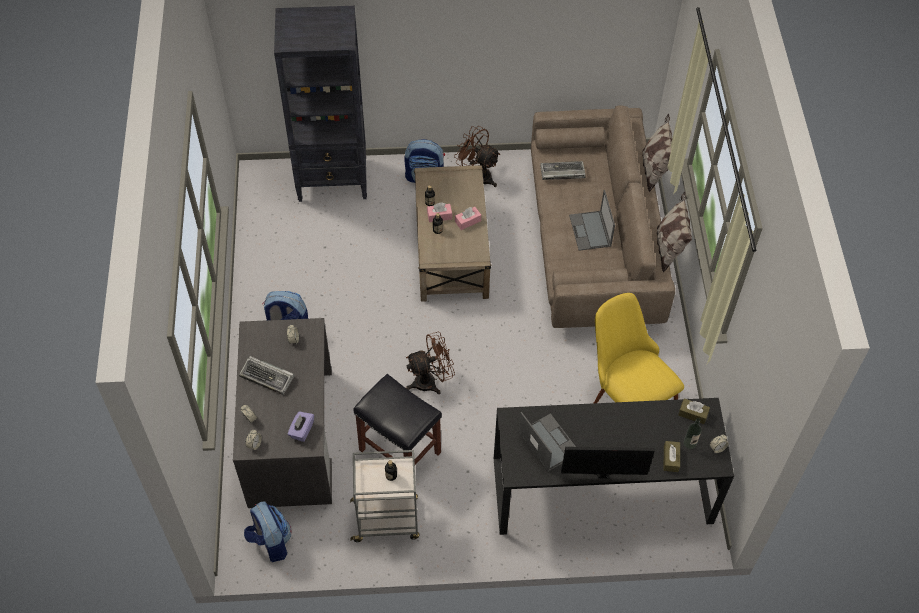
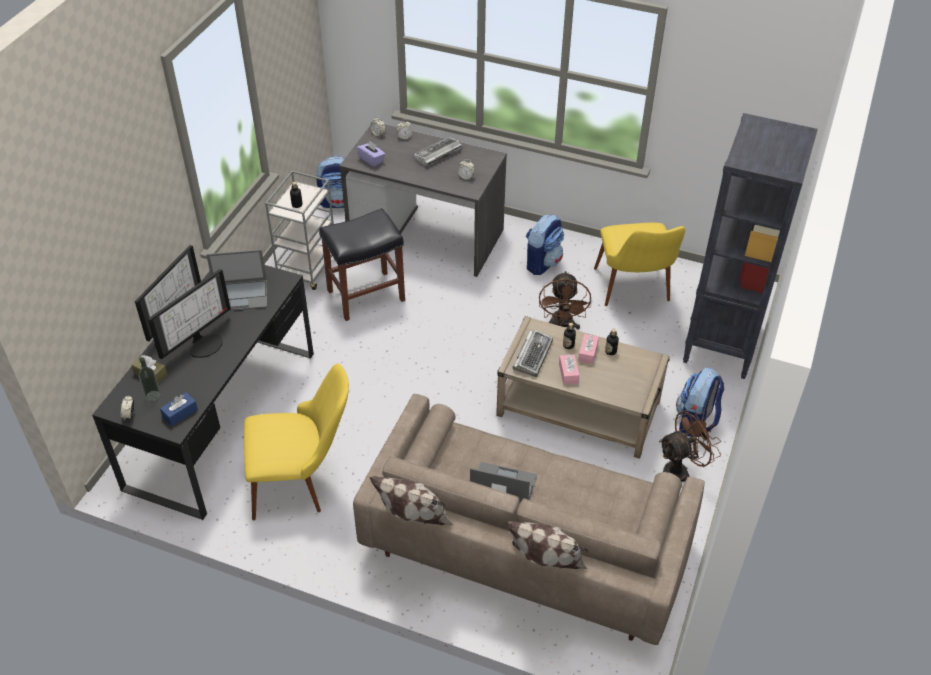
camera: 115 degrees right, 10 degrees down
brown fan [406,331,455,394] -> brown fan moved to [539,271,591,330]
keyboard [540,161,586,180] -> keyboard moved to [513,330,553,377]
brown tissue box [678,398,710,424] -> blue tissue box [160,392,198,426]
none -> monitor [148,269,231,359]
none -> yellow chair [594,223,685,306]

